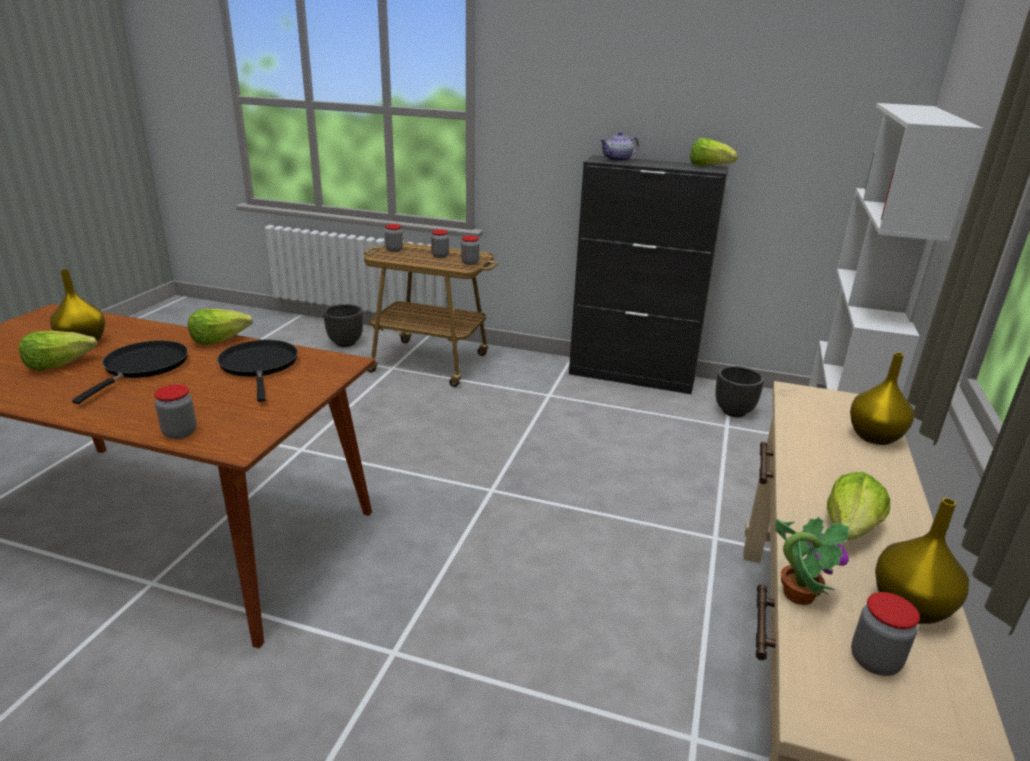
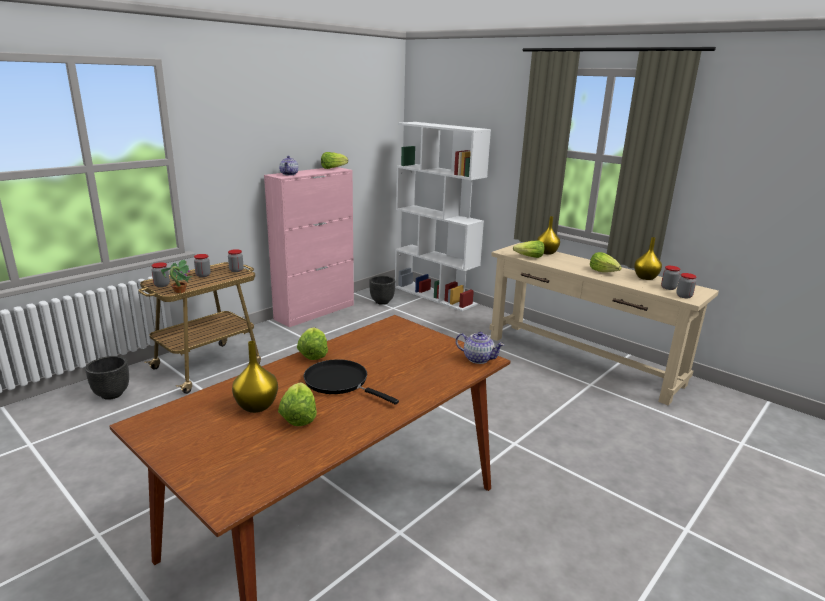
camera: 65 degrees left, 5 degrees down
jar [154,385,197,439] -> jar moved to [677,273,697,298]
black frying pan [217,340,298,402] -> none
black cabinet [569,155,729,394] -> pink cabinet [264,167,354,327]
potted plant [775,517,850,605] -> potted plant moved to [161,260,192,293]
none -> teapot [456,332,505,364]
none -> lettuce [513,240,544,258]

